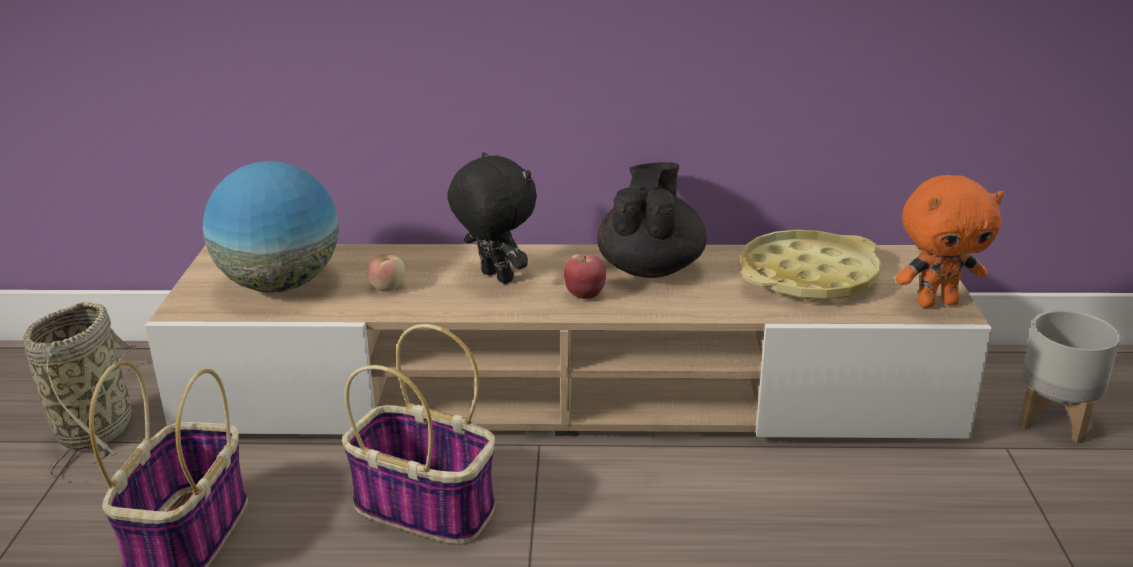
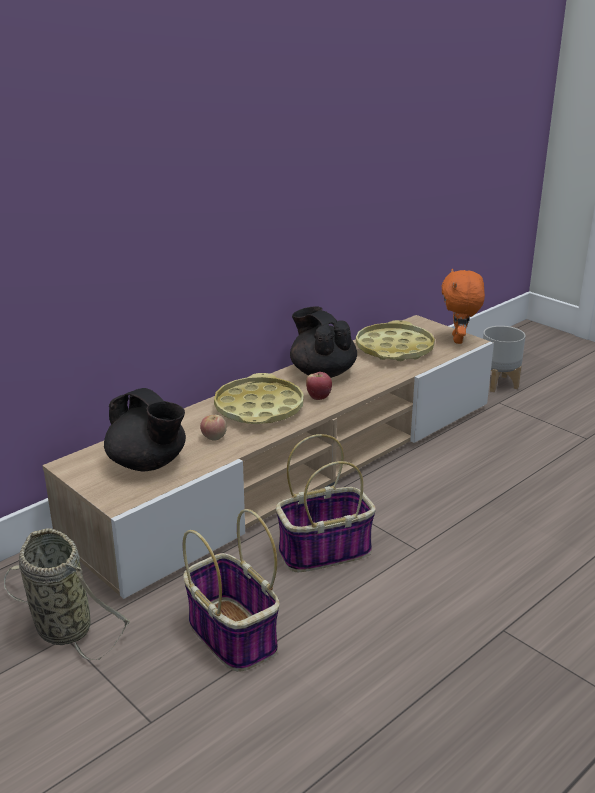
camera: 45 degrees left, 0 degrees up
globe [203,161,339,293] -> black teapot [104,388,186,471]
black plush toy [447,152,537,284] -> yellow tray [214,373,304,424]
orange plush toy [895,175,1004,308] -> orange plush toy turned 150 degrees clockwise [441,269,485,344]

